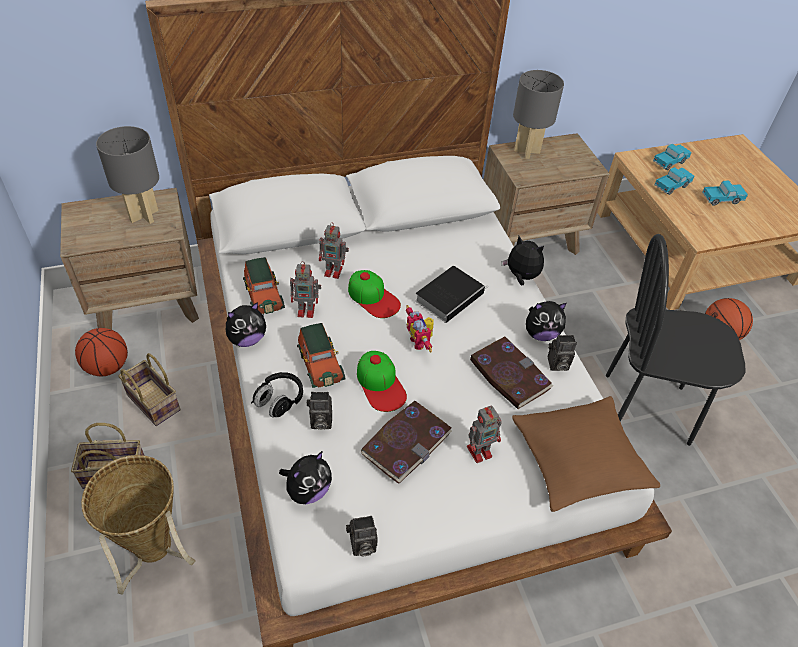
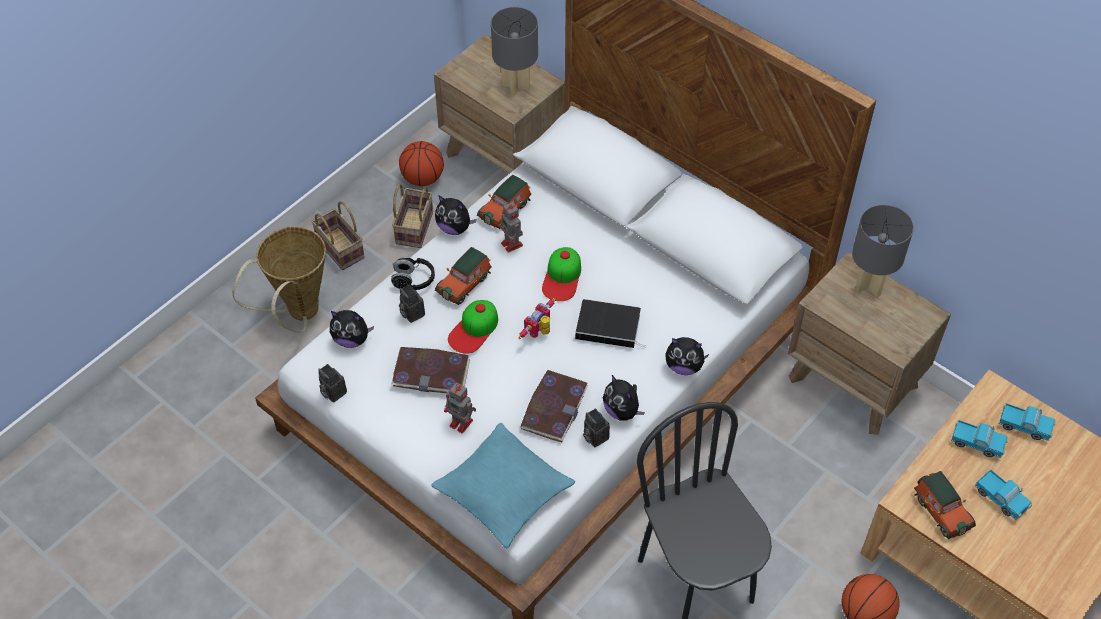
camera: 60 degrees right, 5 degrees up
toy robot [319,223,349,279] -> none
plush toy [502,236,544,285] -> plush toy turned 105 degrees clockwise [665,337,709,375]
brown pillow [512,396,660,512] -> turquoise pillow [431,423,575,549]
none -> toy car [914,471,976,539]

